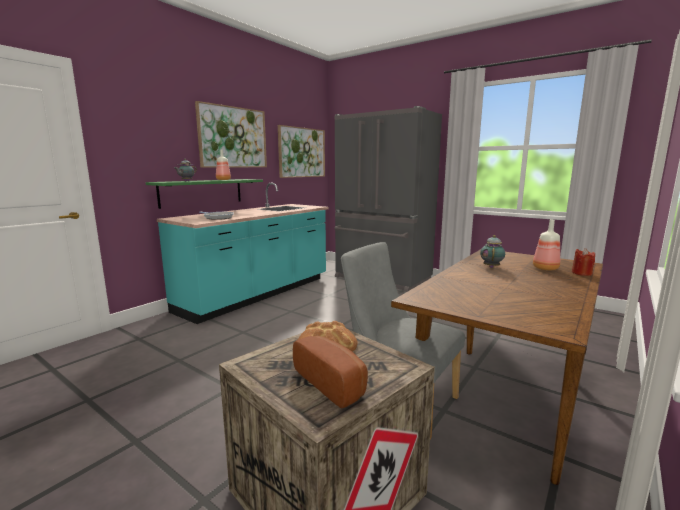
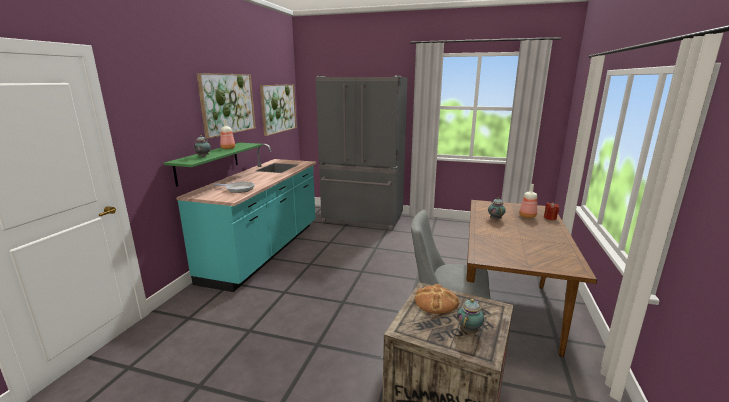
camera: 20 degrees left, 5 degrees up
bread [293,336,368,408] -> teapot [457,299,484,333]

